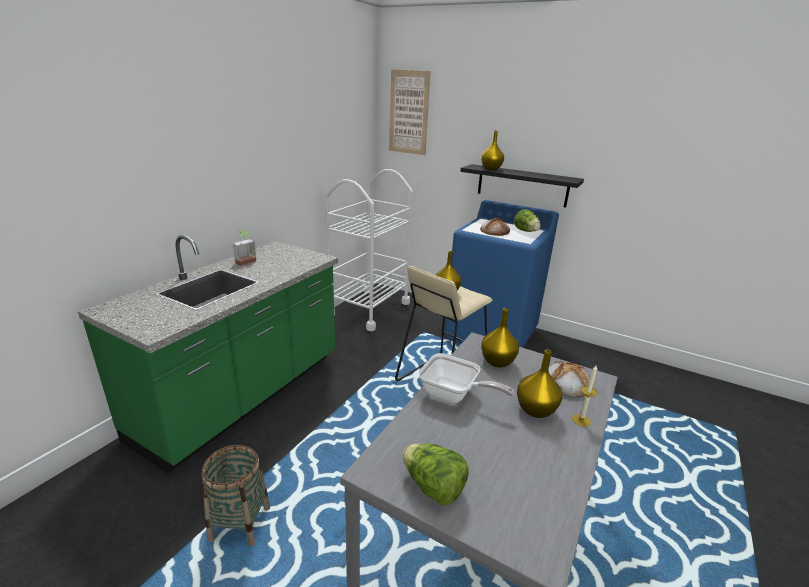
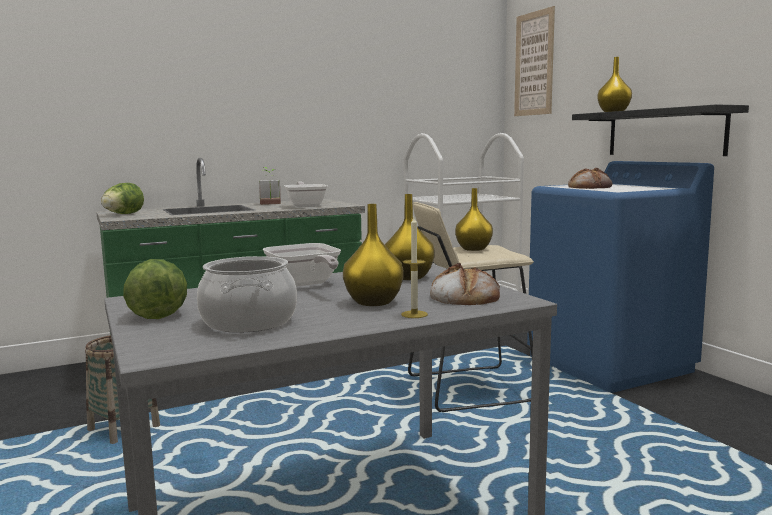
camera: 35 degrees right, 15 degrees down
lettuce [514,209,541,232] -> lettuce moved to [101,183,144,214]
none -> cooking pot [197,256,297,333]
none -> frying pan [284,181,328,207]

